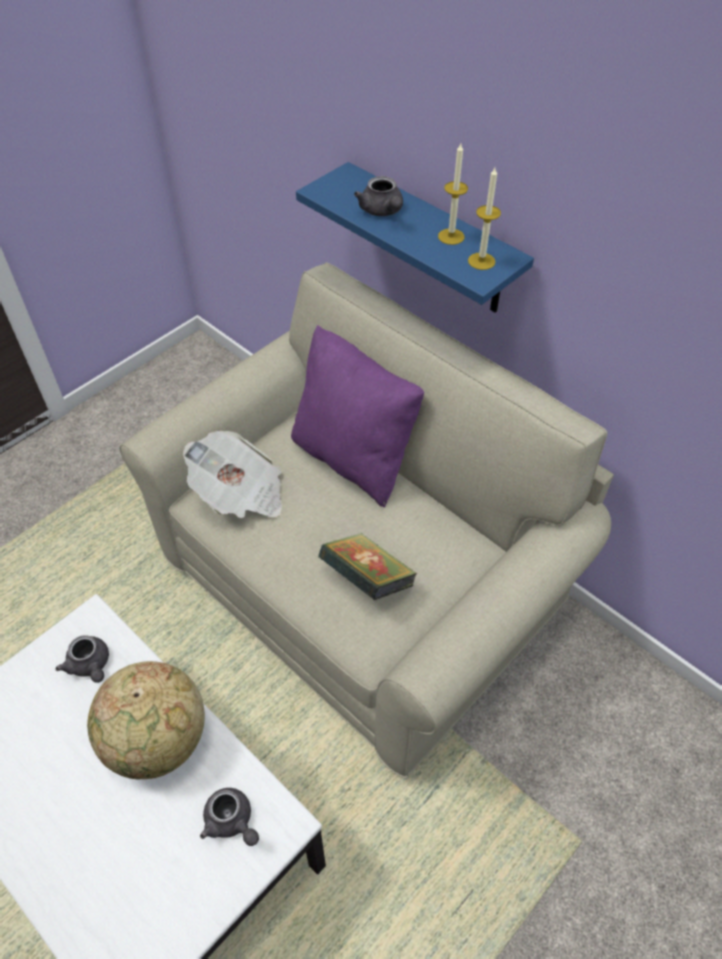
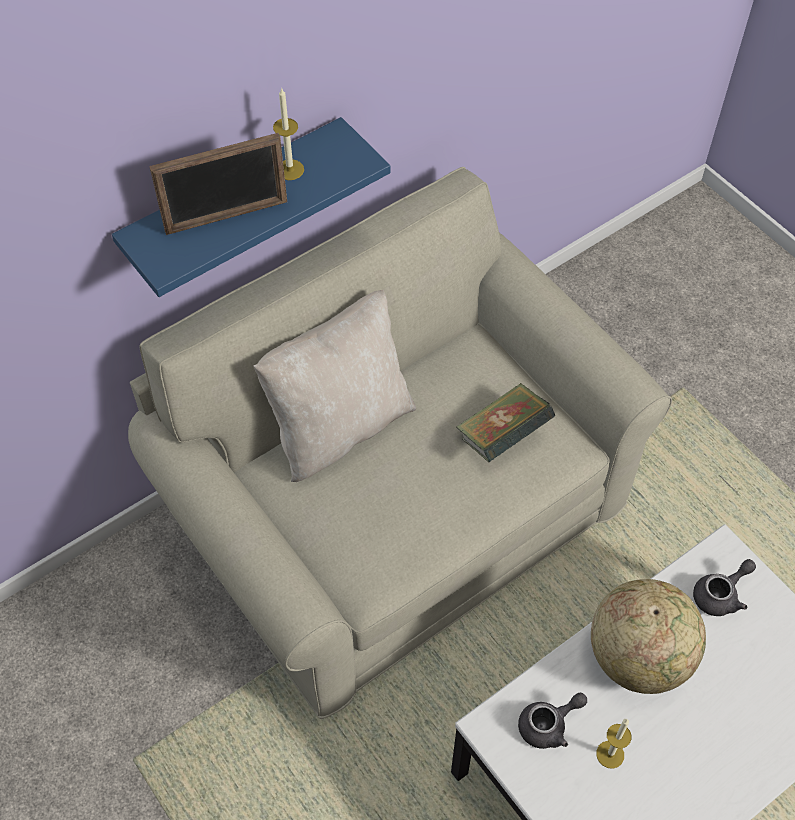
camera: 80 degrees left, 5 degrees up
newspaper [183,431,282,518] -> none
purple pillow [291,325,424,507] -> beige pillow [253,290,416,482]
grey teapot [354,176,403,216] -> picture frame [149,133,287,235]
candle [468,168,501,270] -> candle moved to [596,719,632,769]

